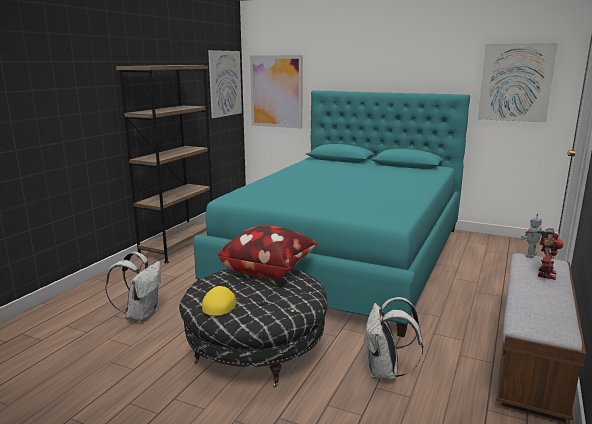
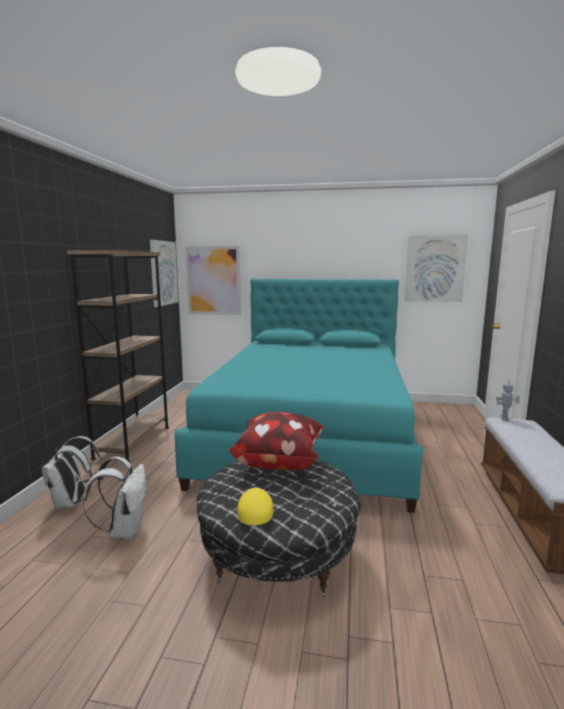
camera: 15 degrees left, 5 degrees down
white backpack [363,297,423,380] -> white backpack moved to [42,436,102,509]
toy robot [527,228,563,280] -> none

